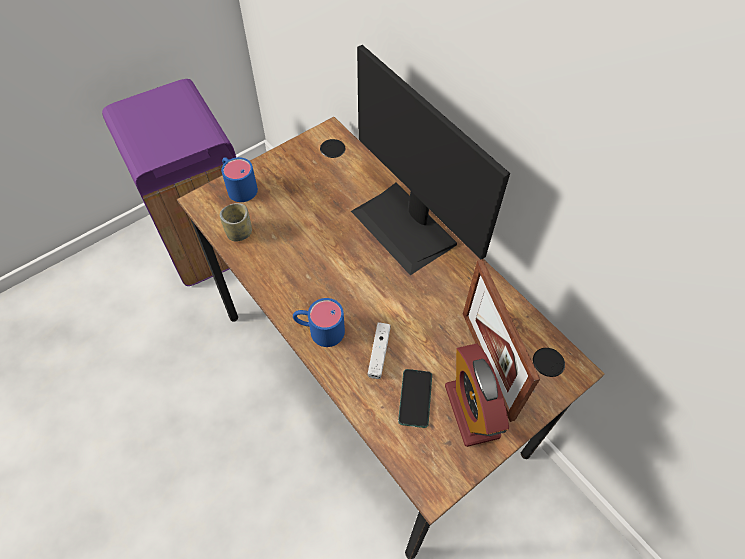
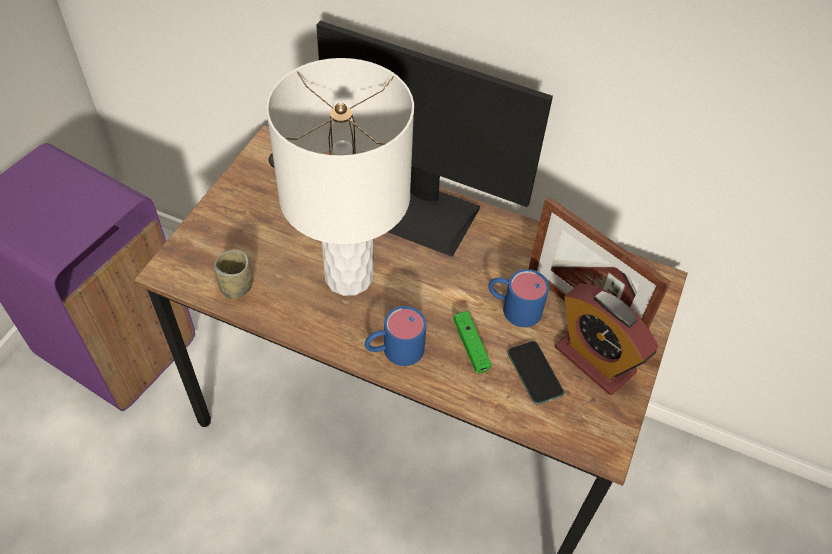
camera: 30 degrees left, 5 degrees down
blue mug [221,157,258,202] -> blue mug moved to [488,269,549,327]
white game controller [368,323,391,379] -> green game controller [453,311,491,374]
none -> white table lamp [266,58,414,296]

